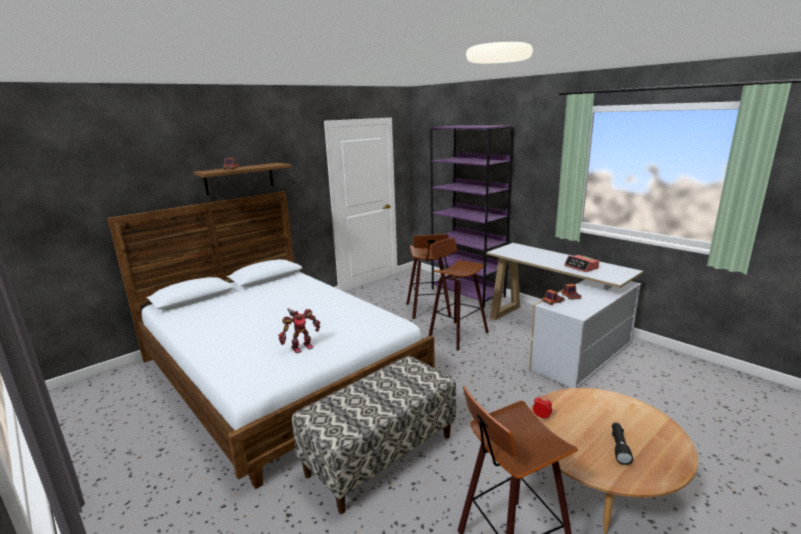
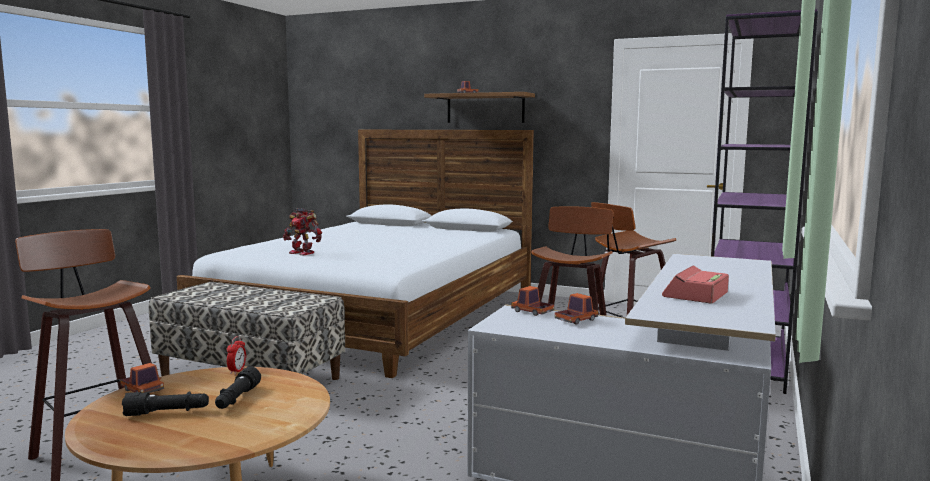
camera: 65 degrees right, 10 degrees down
none -> toy truck [120,363,164,393]
none -> black flashlight [215,367,261,409]

